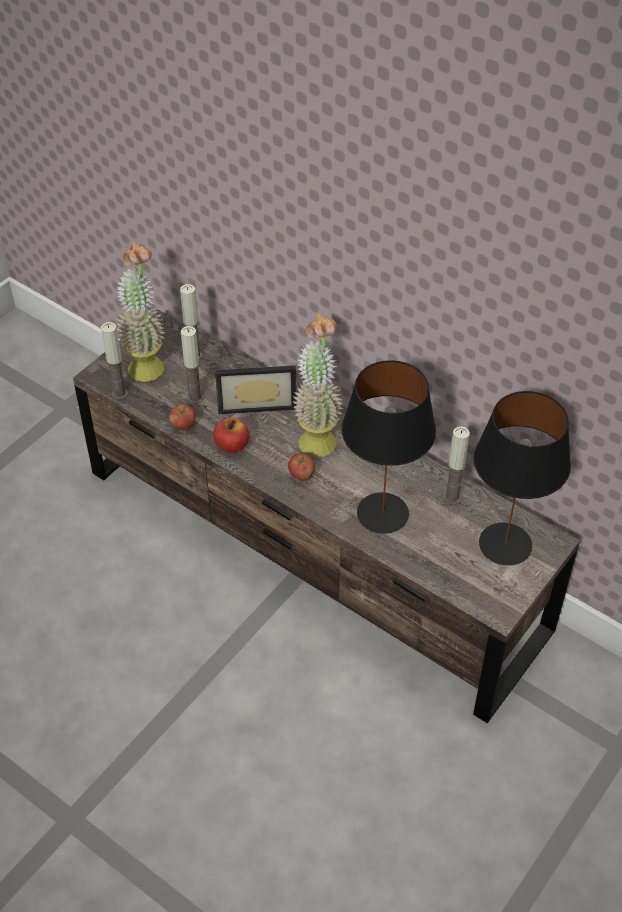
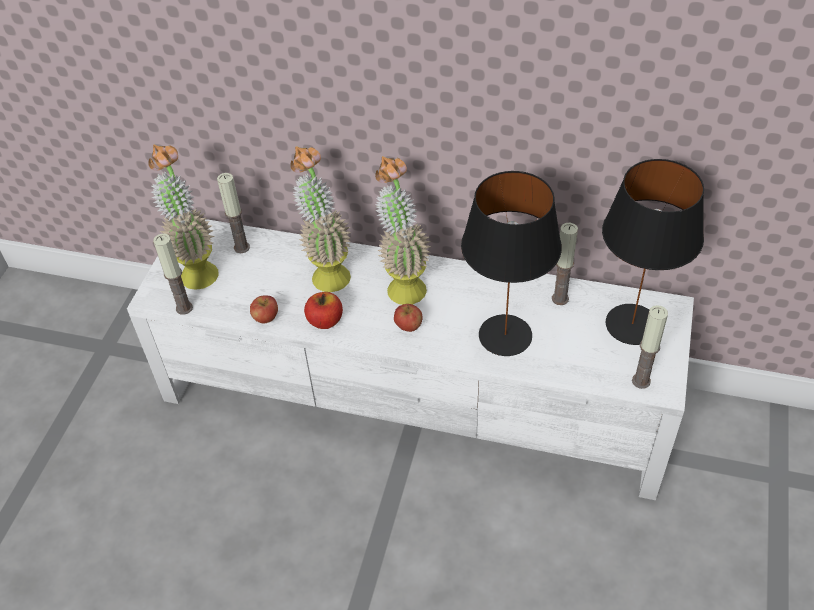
camera: 20 degrees left, 0 degrees up
brown tv stand [73,309,580,723] -> white tv stand [127,219,694,500]
candle [181,326,203,404] -> candle moved to [632,305,668,389]
picture frame [215,366,297,414] -> potted plant [290,146,351,292]

